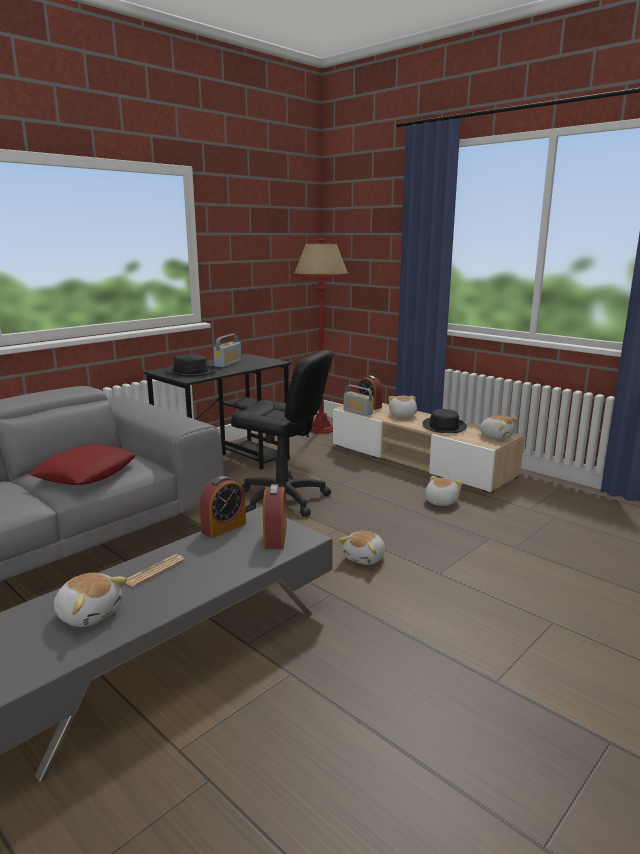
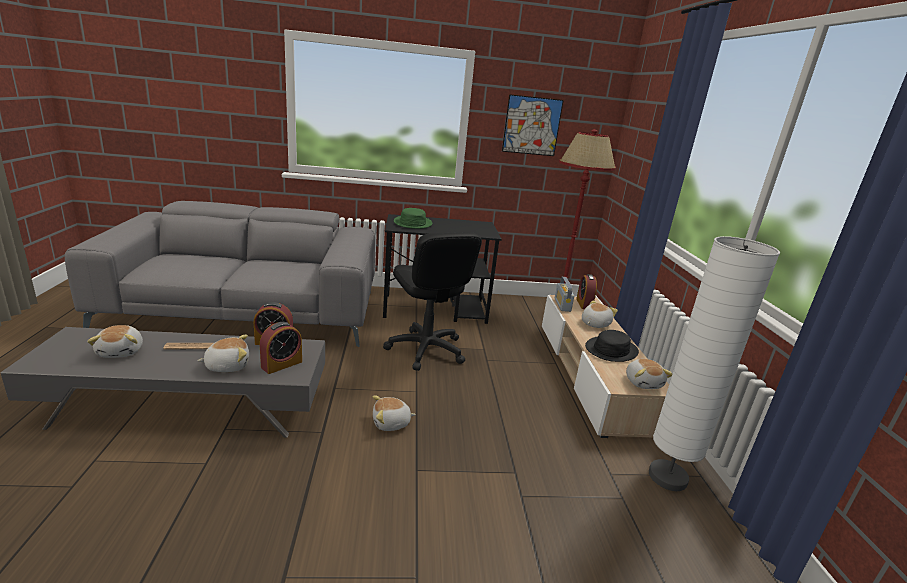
camera: 40 degrees right, 5 degrees up
red pillow [30,445,136,485] -> none
black hat [165,354,217,377] -> green hat [394,208,432,229]
radio [213,334,241,367] -> none
plush toy [425,476,462,506] -> plush toy moved to [197,335,249,372]
none -> picture [502,94,564,156]
none -> white floor lamp [649,236,780,491]

